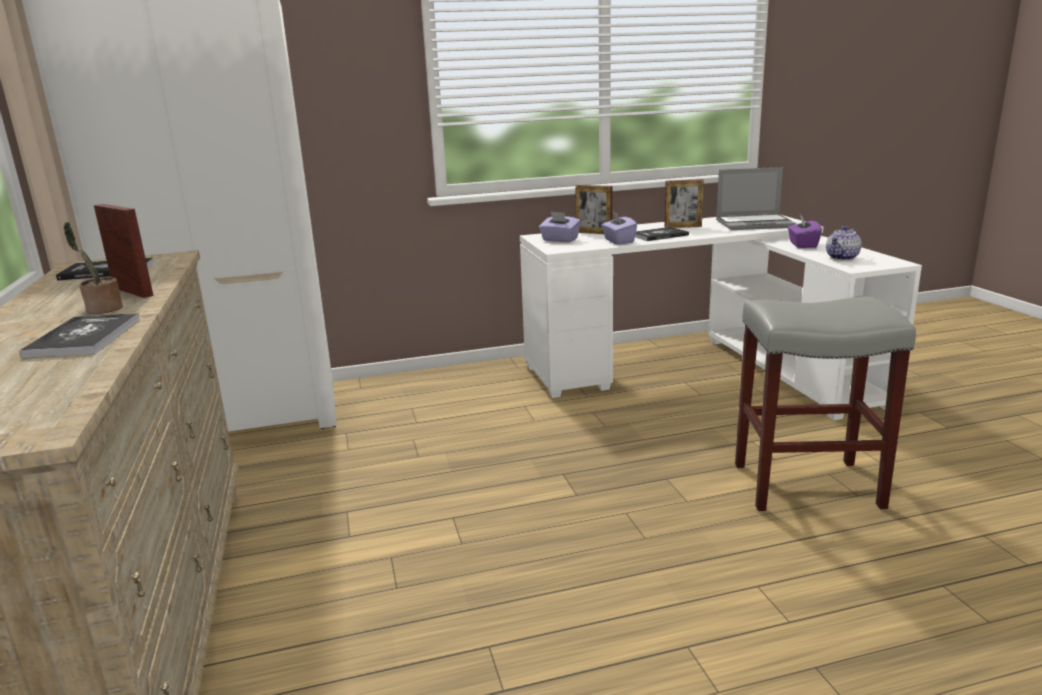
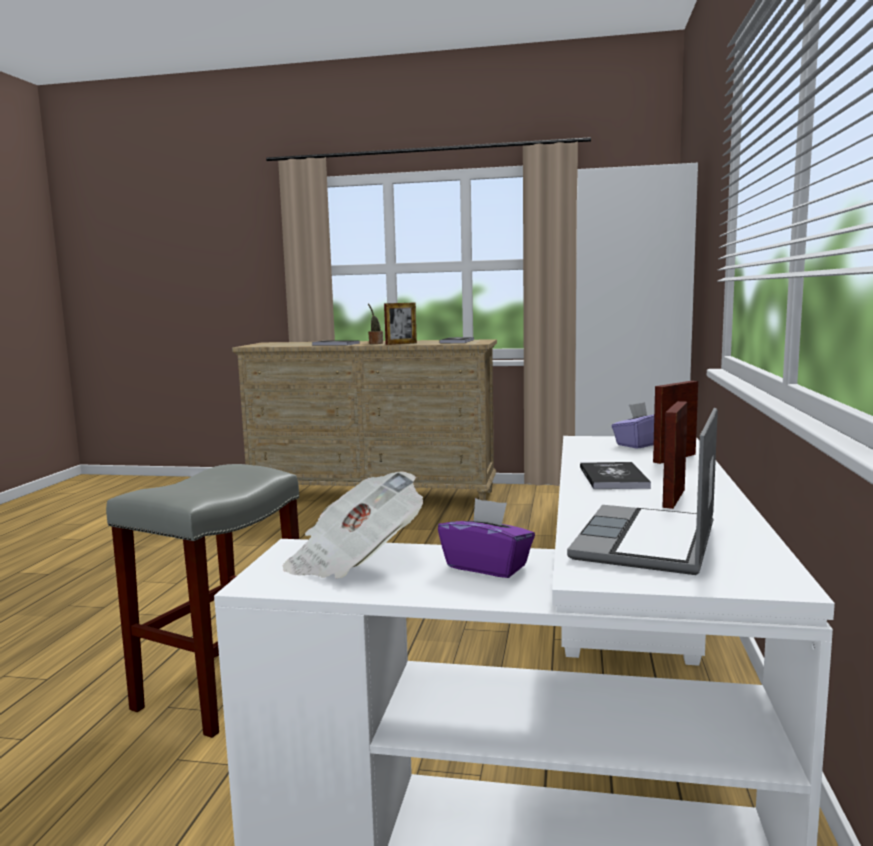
camera: 115 degrees right, 10 degrees down
purple tissue box [601,212,637,244] -> none
teapot [826,226,862,261] -> newspaper [283,471,423,579]

